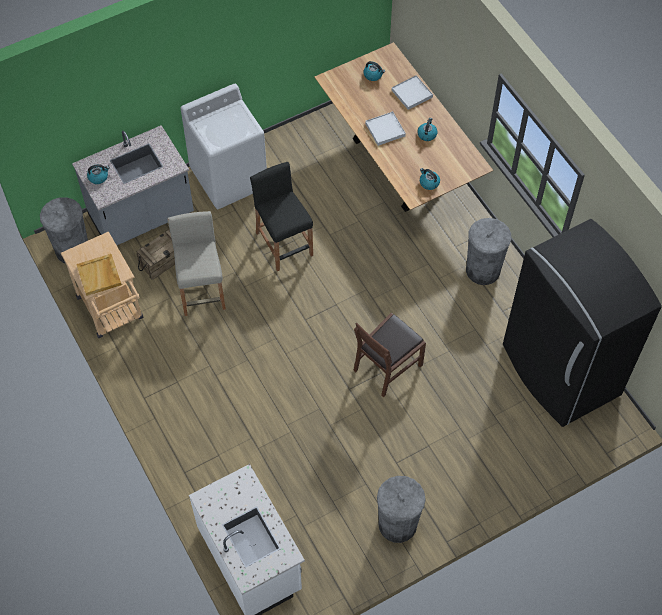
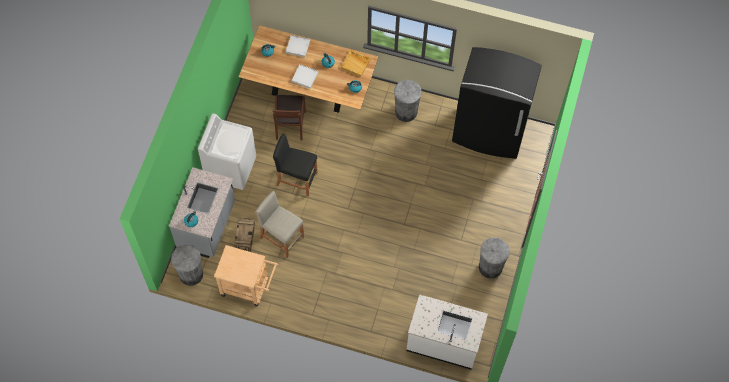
camera: 45 degrees left, 5 degrees up
beige tray [76,254,122,296] -> beige tray moved to [341,50,371,77]
brown chair [354,313,426,397] -> brown chair moved to [273,95,306,141]

